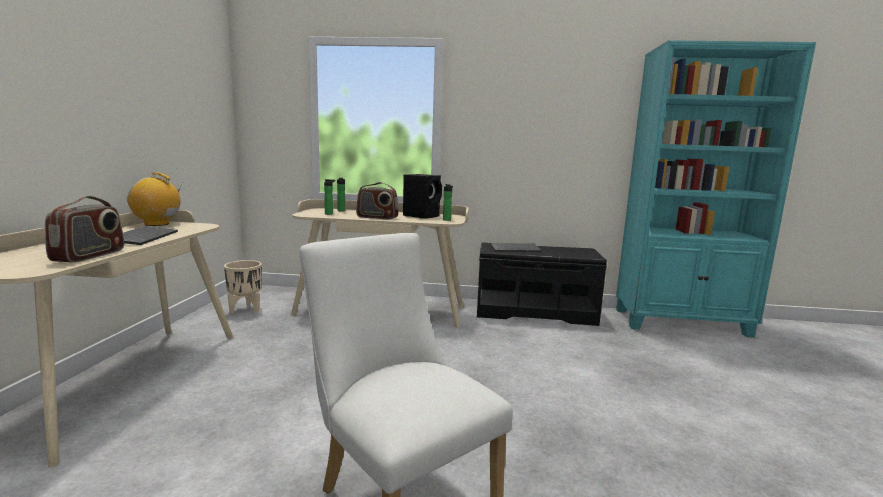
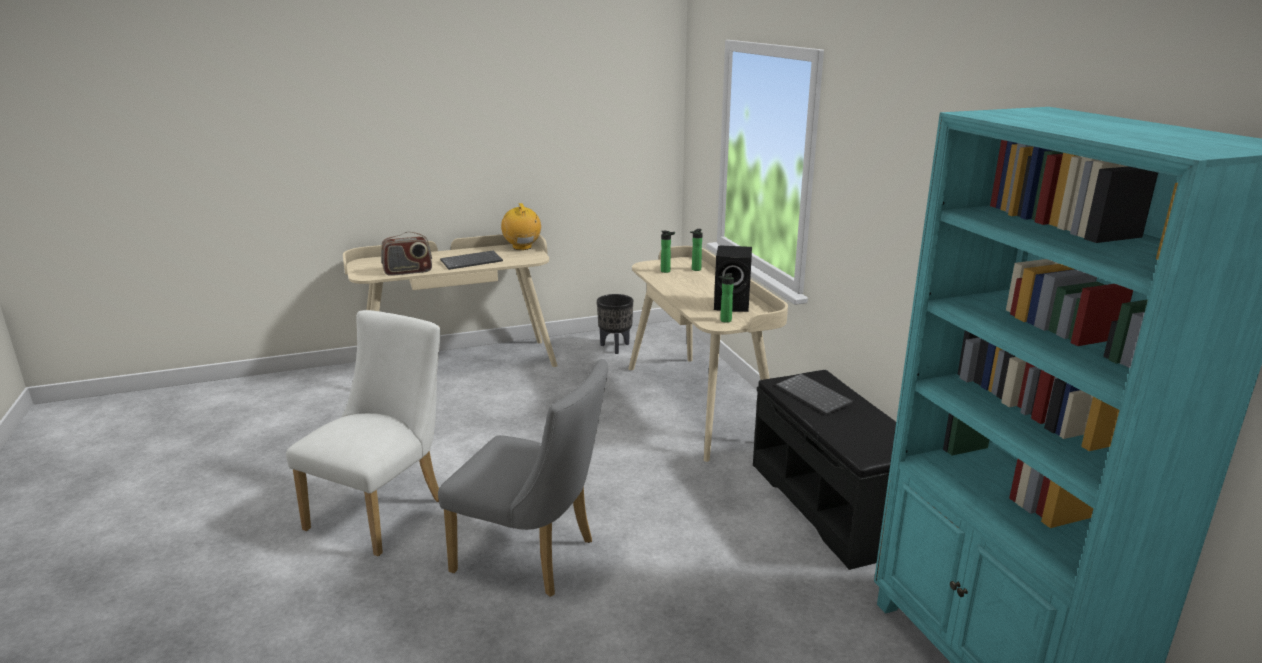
camera: 65 degrees right, 10 degrees up
beige planter [224,260,262,314] -> black planter [597,294,633,354]
radio [356,182,399,219] -> none
none -> grey chair [438,359,608,597]

